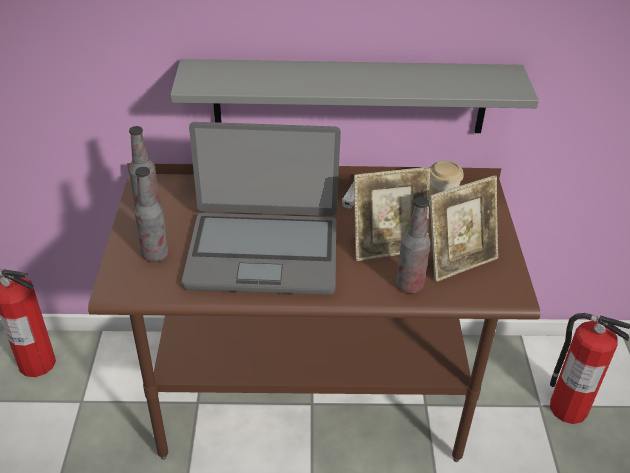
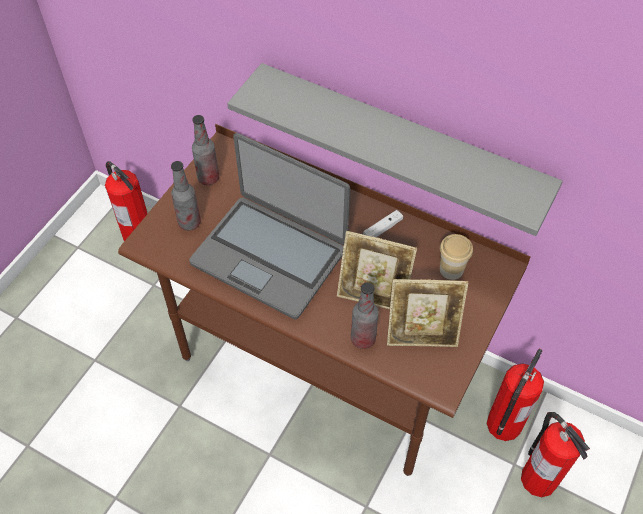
camera: 30 degrees right, 15 degrees up
none -> fire extinguisher [487,349,544,441]

